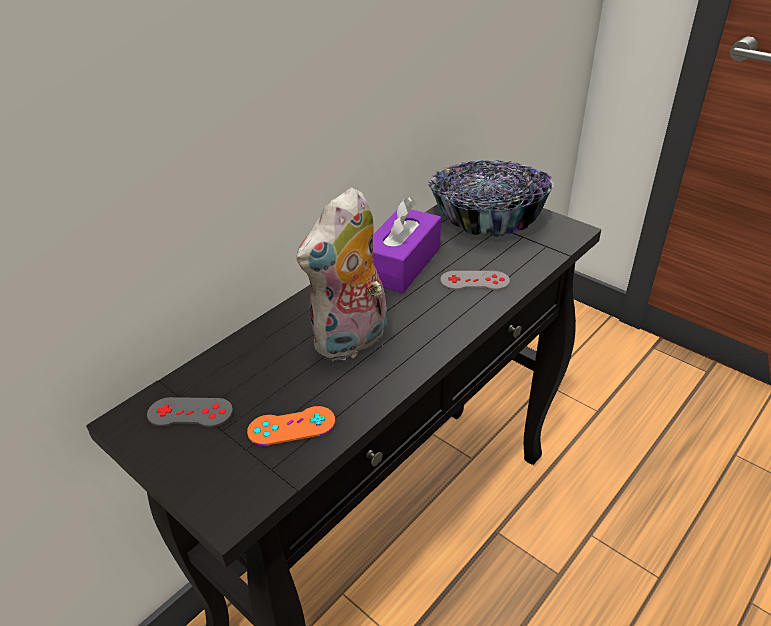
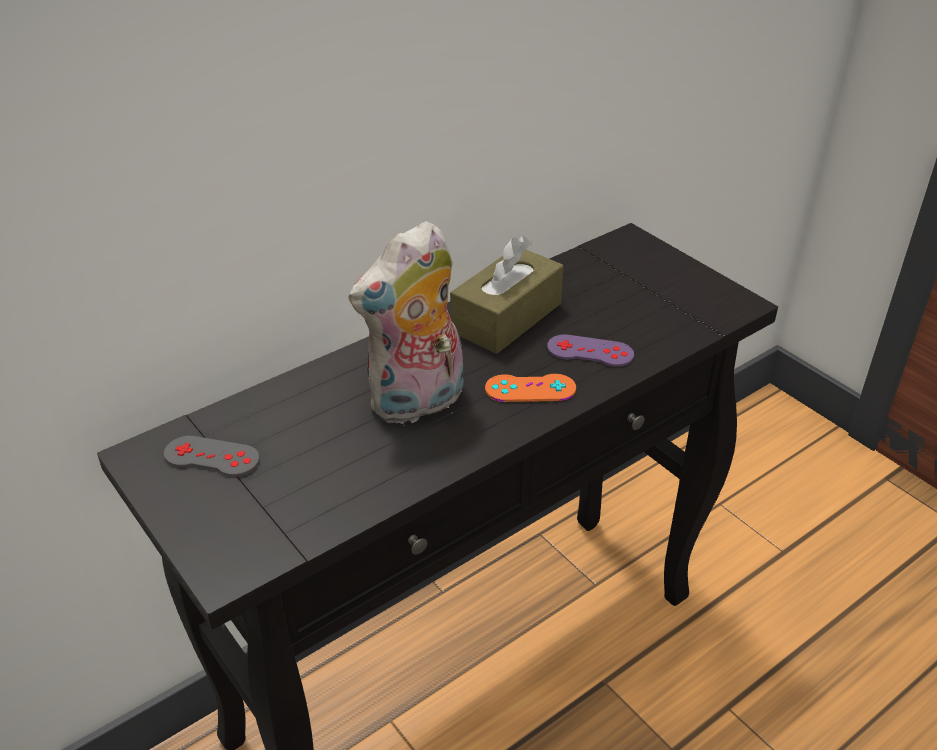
camera: 10 degrees right, 0 degrees up
orange game controller [247,406,335,446] -> orange game controller moved to [485,374,576,402]
purple tissue box [373,197,441,293] -> brown tissue box [450,236,564,354]
bowl [429,160,554,237] -> none
grey game controller [440,271,510,290] -> purple game controller [547,334,634,367]

